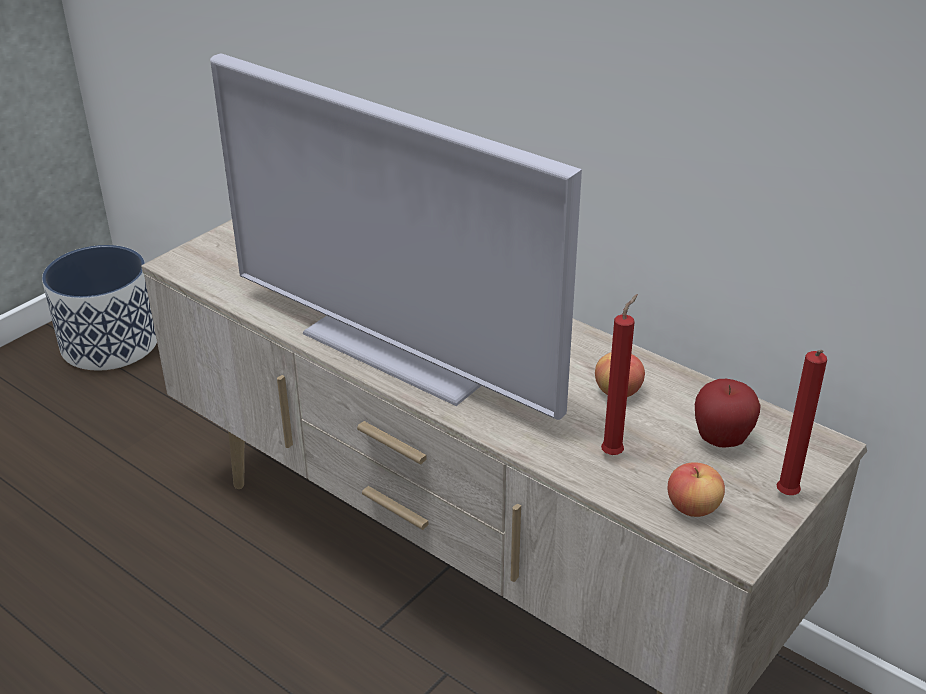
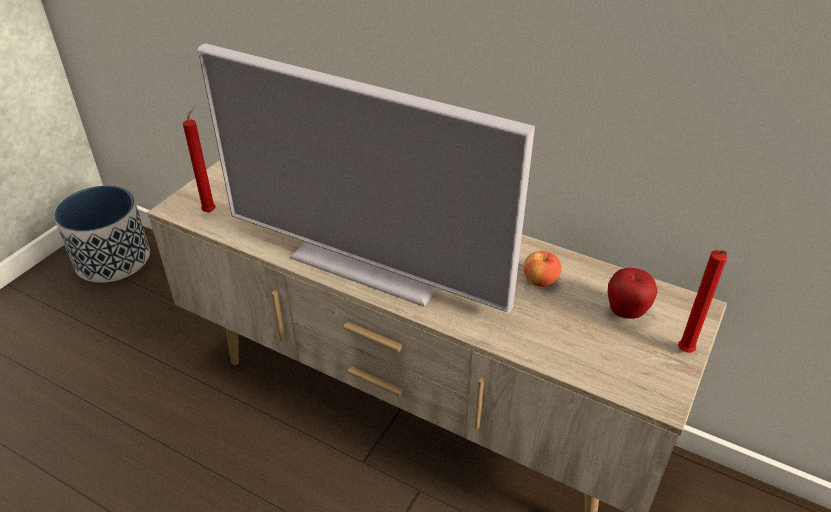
camera: 10 degrees left, 5 degrees up
red candle [601,294,638,455] -> red candle moved to [183,106,216,213]
apple [668,462,725,517] -> none

